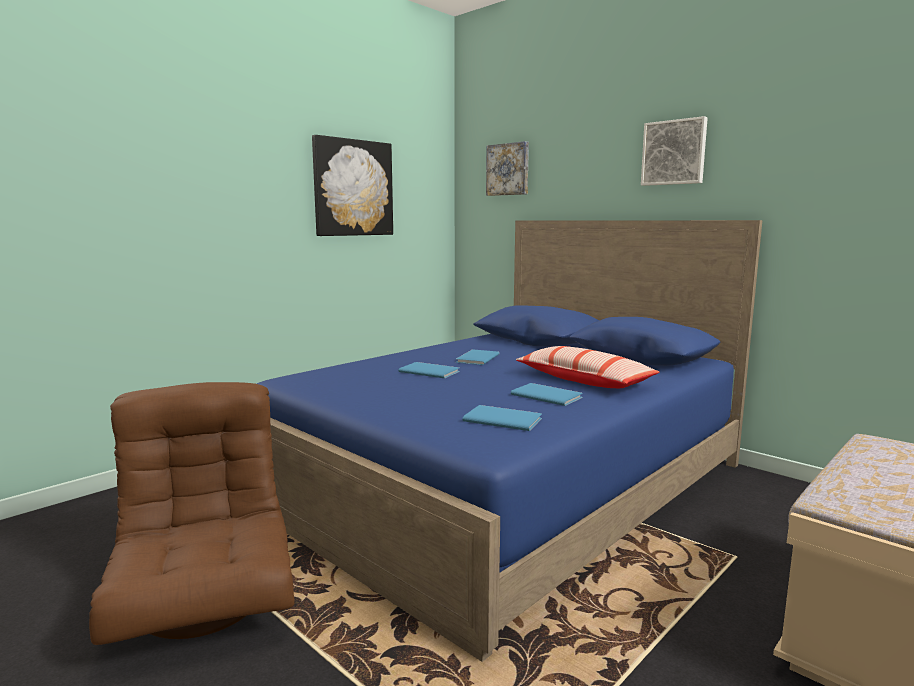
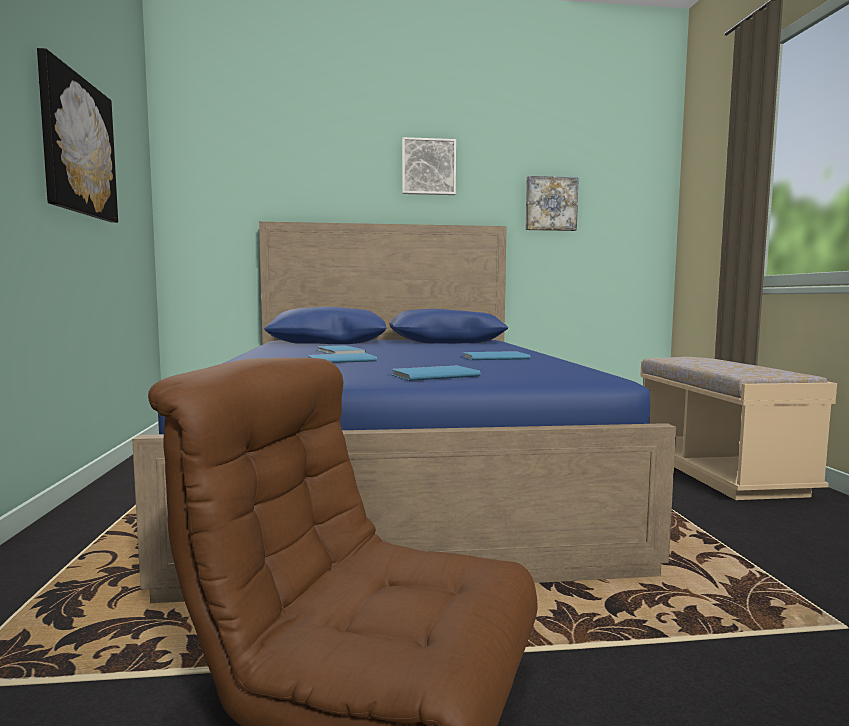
camera: 50 degrees left, 5 degrees down
blue book [463,405,542,431] -> blue book moved to [391,366,481,381]
picture [486,141,529,196] -> picture moved to [526,176,579,231]
pillow [516,346,660,388] -> none

